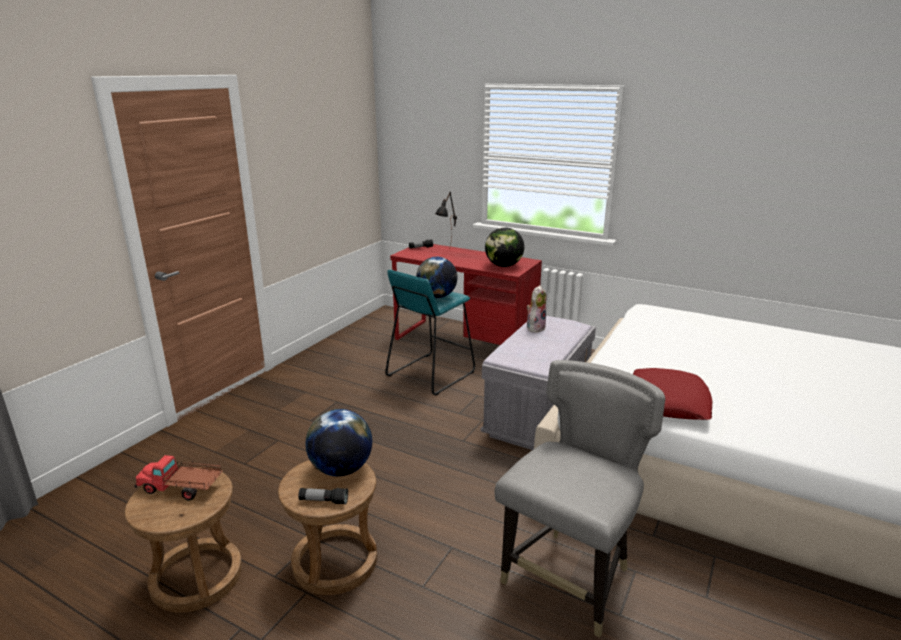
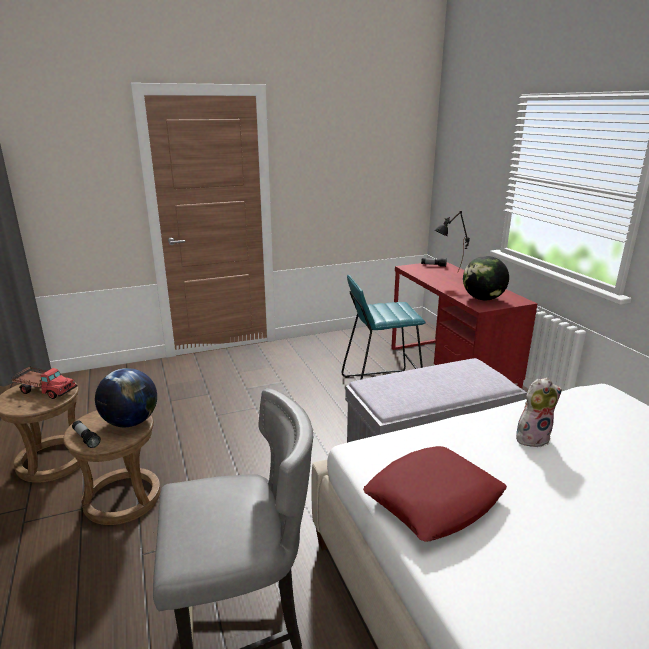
camera: 40 degrees right, 0 degrees up
toy truck [135,455,223,501] -> toy truck turned 150 degrees clockwise [11,366,78,399]
globe [416,257,458,298] -> none
plush toy [527,285,546,333] -> plush toy moved to [516,378,562,447]

